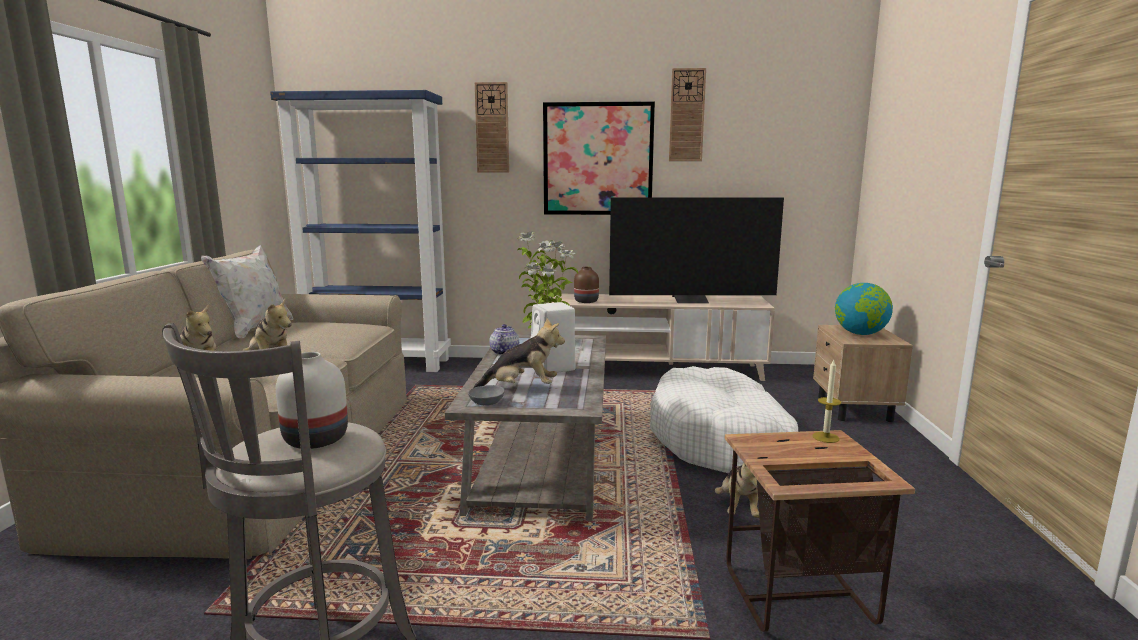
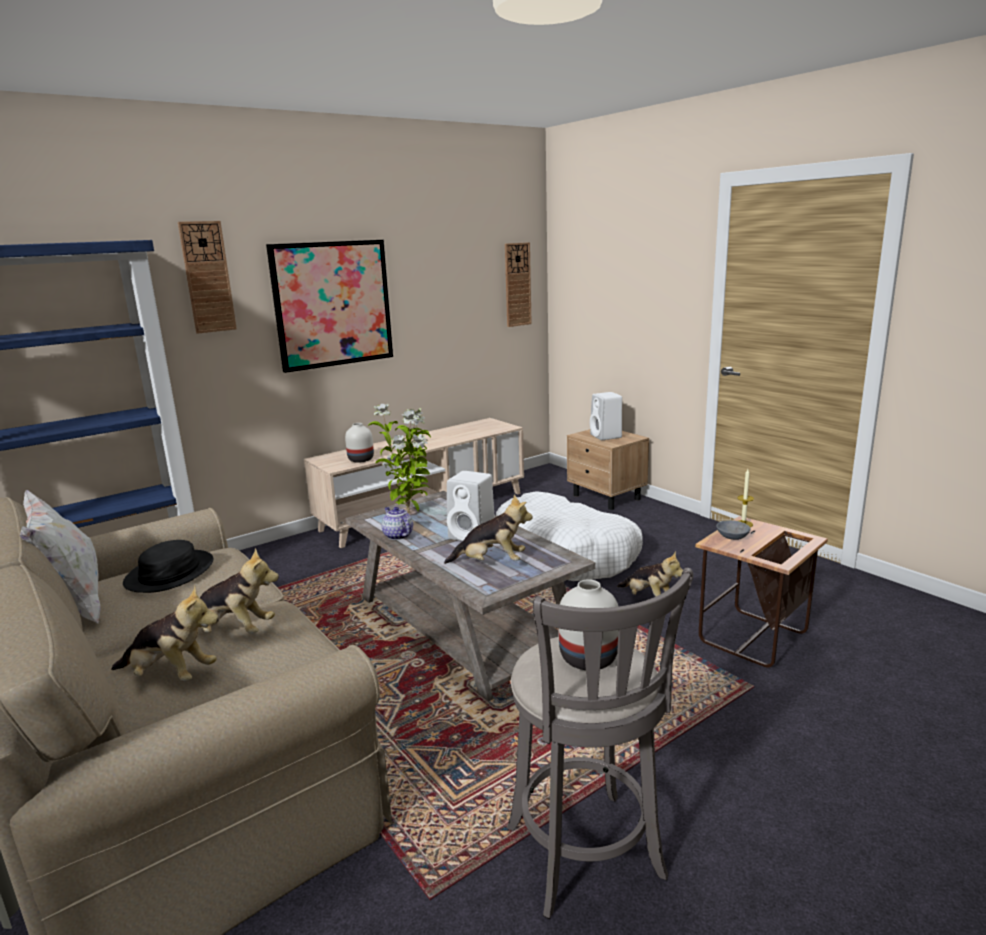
camera: 40 degrees left, 5 degrees up
grey bowl [468,385,505,405] -> grey bowl moved to [716,520,751,540]
plush toy [473,318,565,388] -> plush toy turned 45 degrees clockwise [444,494,533,564]
brown vase [574,267,599,303] -> white vase [345,423,374,463]
television [609,198,784,303] -> none
wall clock [669,68,706,161] -> wall clock moved to [505,242,532,327]
globe [835,283,893,335] -> white speaker [590,392,622,440]
none -> black hat [123,540,213,593]

